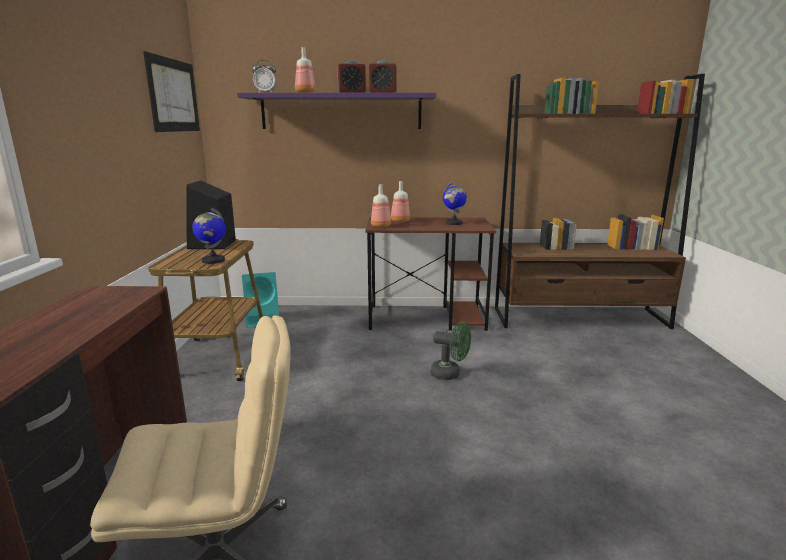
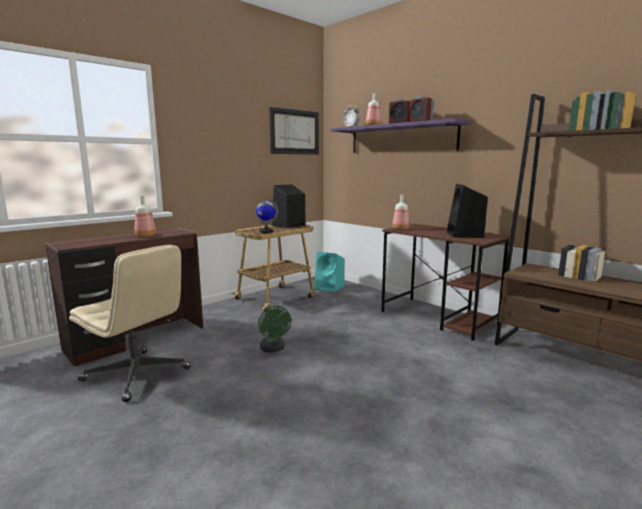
camera: 45 degrees right, 5 degrees down
bottle [391,181,410,222] -> bottle moved to [134,195,156,237]
green fan [430,321,471,380] -> green fan moved to [258,306,291,353]
globe [443,182,467,225] -> black speaker [447,184,488,238]

